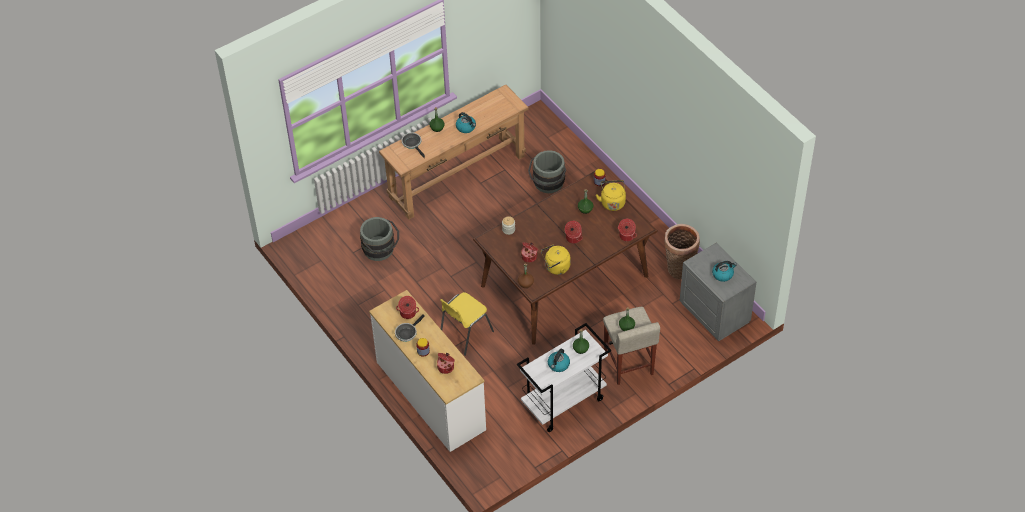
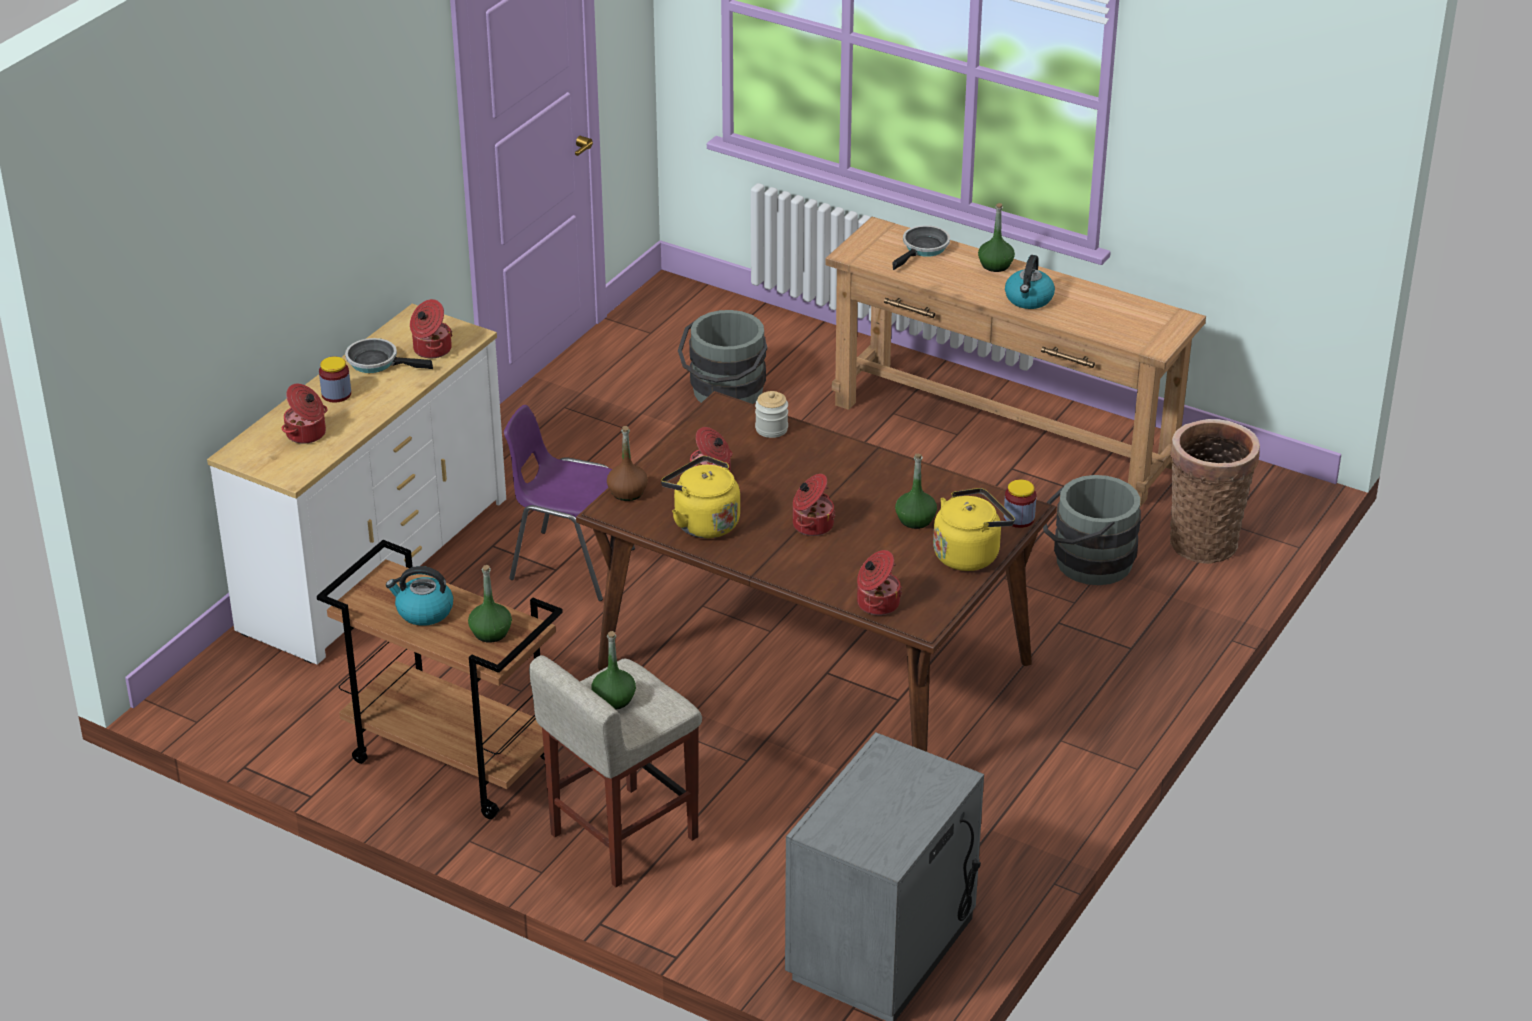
camera: 65 degrees right, 15 degrees down
yellow chair [441,292,494,356] -> purple chair [504,405,635,601]
white cart [517,323,611,432] -> brown cart [317,540,563,819]
basket [664,224,700,280] -> basket moved to [1170,419,1260,564]
kettle [712,261,737,282] -> none

